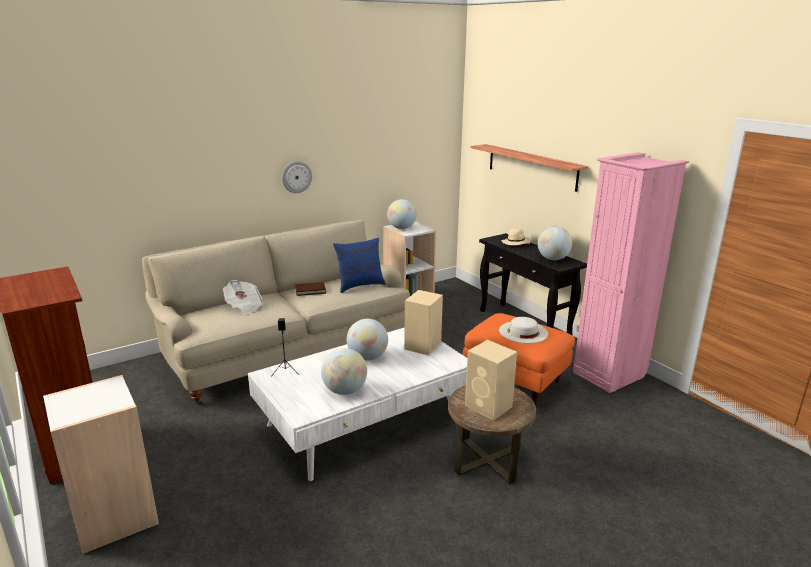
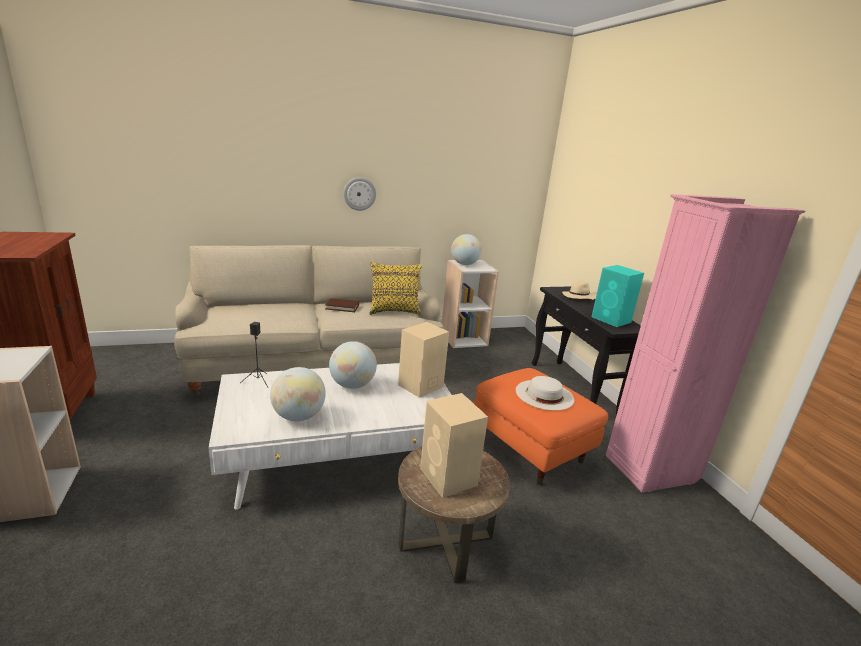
camera: 15 degrees right, 0 degrees up
newspaper [223,280,263,314] -> none
blue pillow [333,238,386,293] -> yellow pillow [369,262,422,315]
shelf [471,144,588,192] -> none
globe [538,227,572,260] -> turquoise speaker [592,265,644,327]

